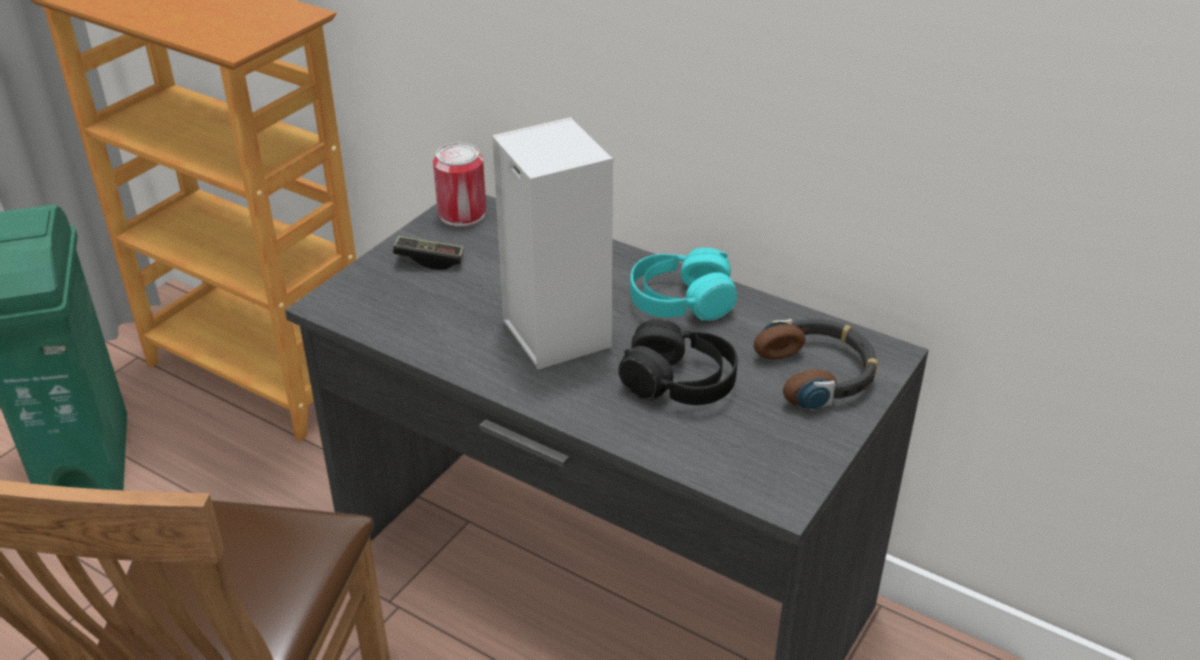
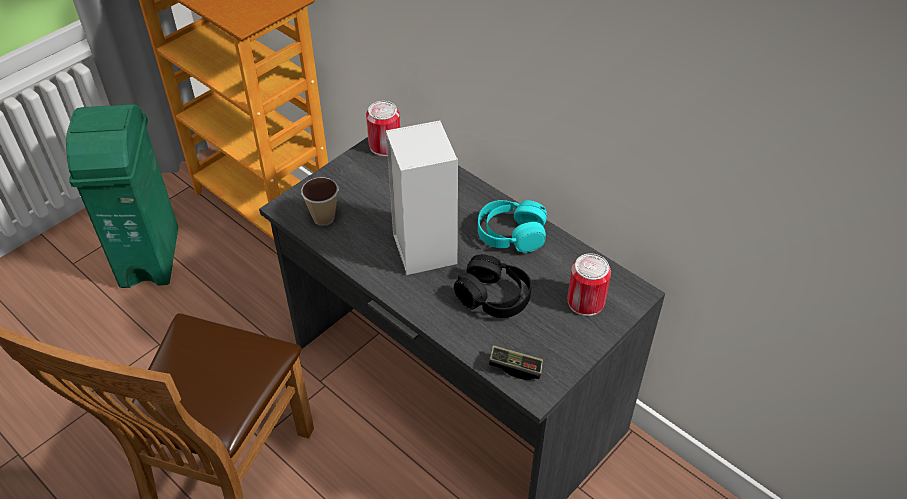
camera: 10 degrees right, 10 degrees up
game controller [393,236,464,270] -> game controller moved to [488,345,543,380]
headphones [754,319,878,410] -> can [567,253,611,316]
none -> cup [301,177,339,226]

